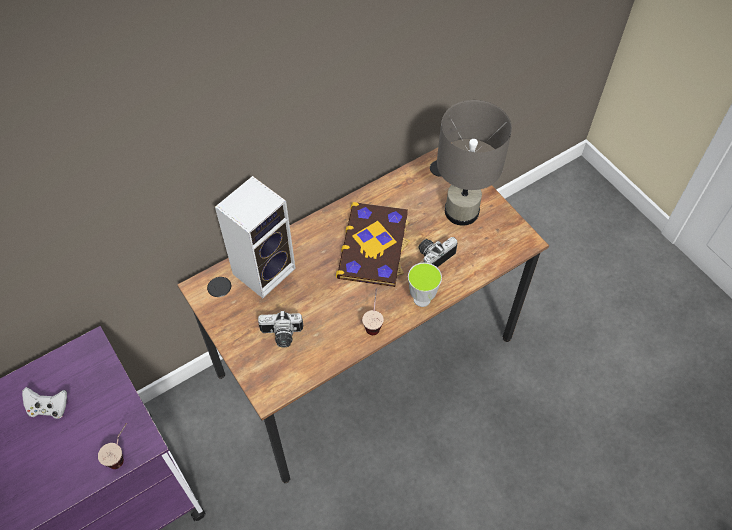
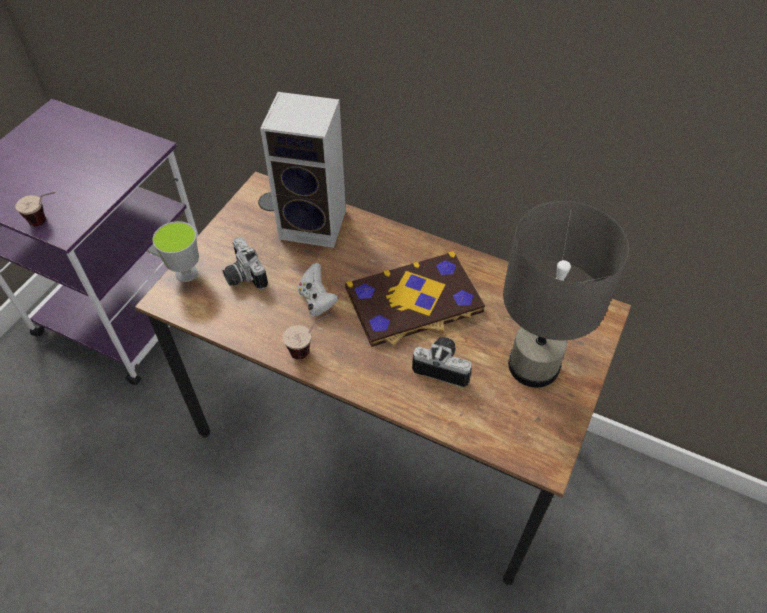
camera: 60 degrees right, 5 degrees down
white game controller [22,387,67,419] -> white game controller moved to [297,263,339,316]
cup [408,262,442,307] -> cup moved to [152,221,199,282]

